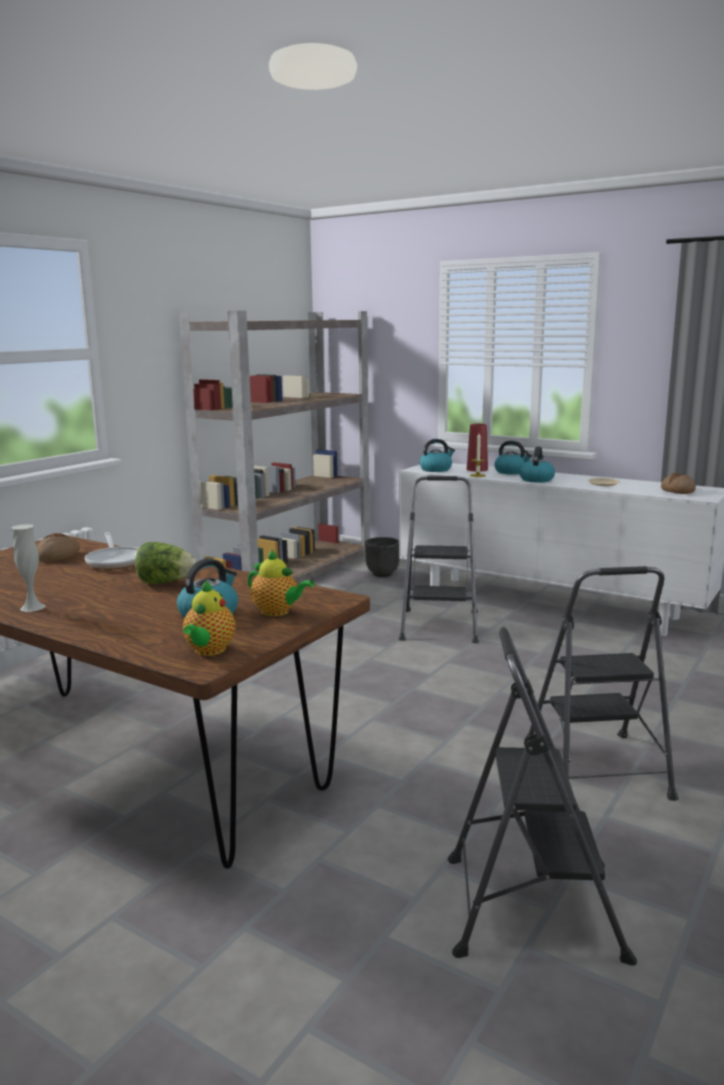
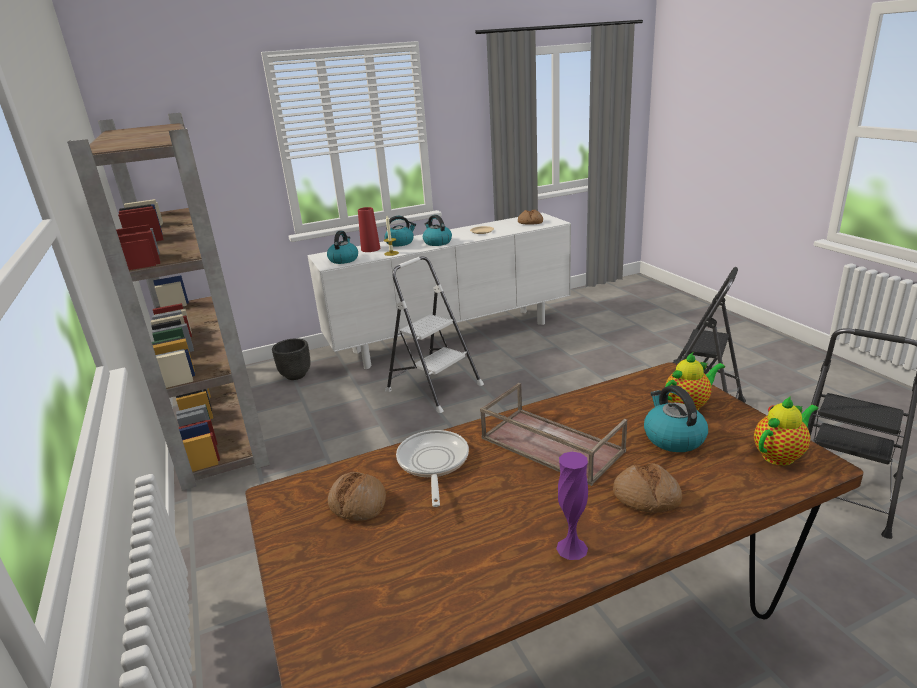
camera: 55 degrees left, 10 degrees up
white vase [11,524,46,612] -> purple vase [556,452,588,560]
frying pan [85,532,139,570] -> frying pan turned 105 degrees counterclockwise [396,430,469,507]
lettuce [135,542,197,584] -> brown tray [480,383,627,486]
teapot [183,581,235,656] -> teapot turned 75 degrees counterclockwise [754,396,819,466]
black step ladder [398,476,479,643] -> white step ladder [385,256,484,413]
none -> bread [613,463,682,513]

